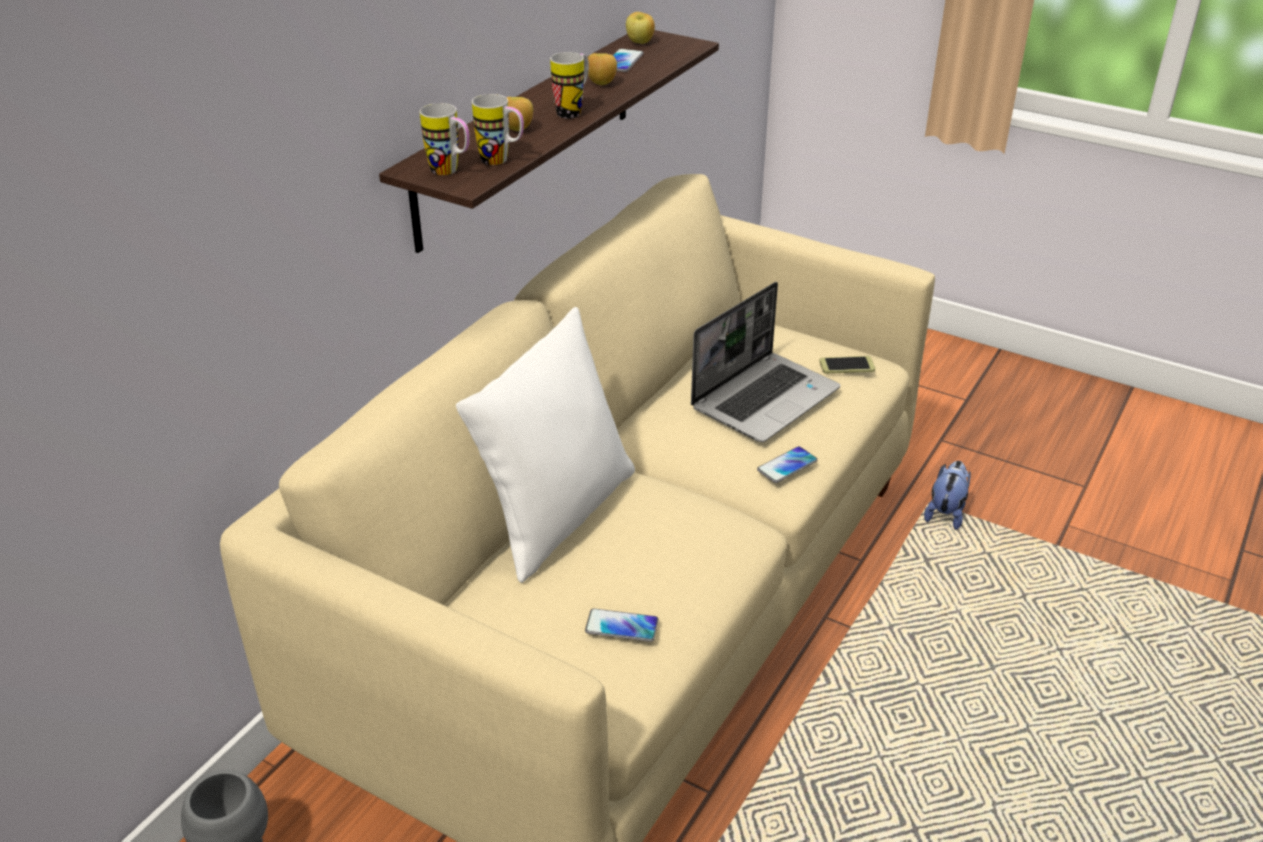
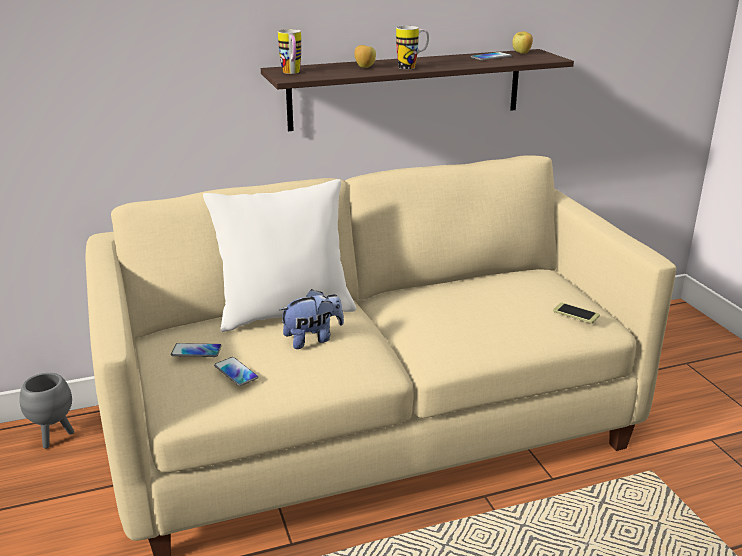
camera: 40 degrees right, 10 degrees down
mug [472,94,524,165] -> none
apple [588,53,617,85] -> none
laptop [691,282,840,442] -> none
phone [757,446,818,483] -> phone moved to [171,343,222,357]
plush toy [924,461,971,530] -> plush toy moved to [280,289,344,349]

